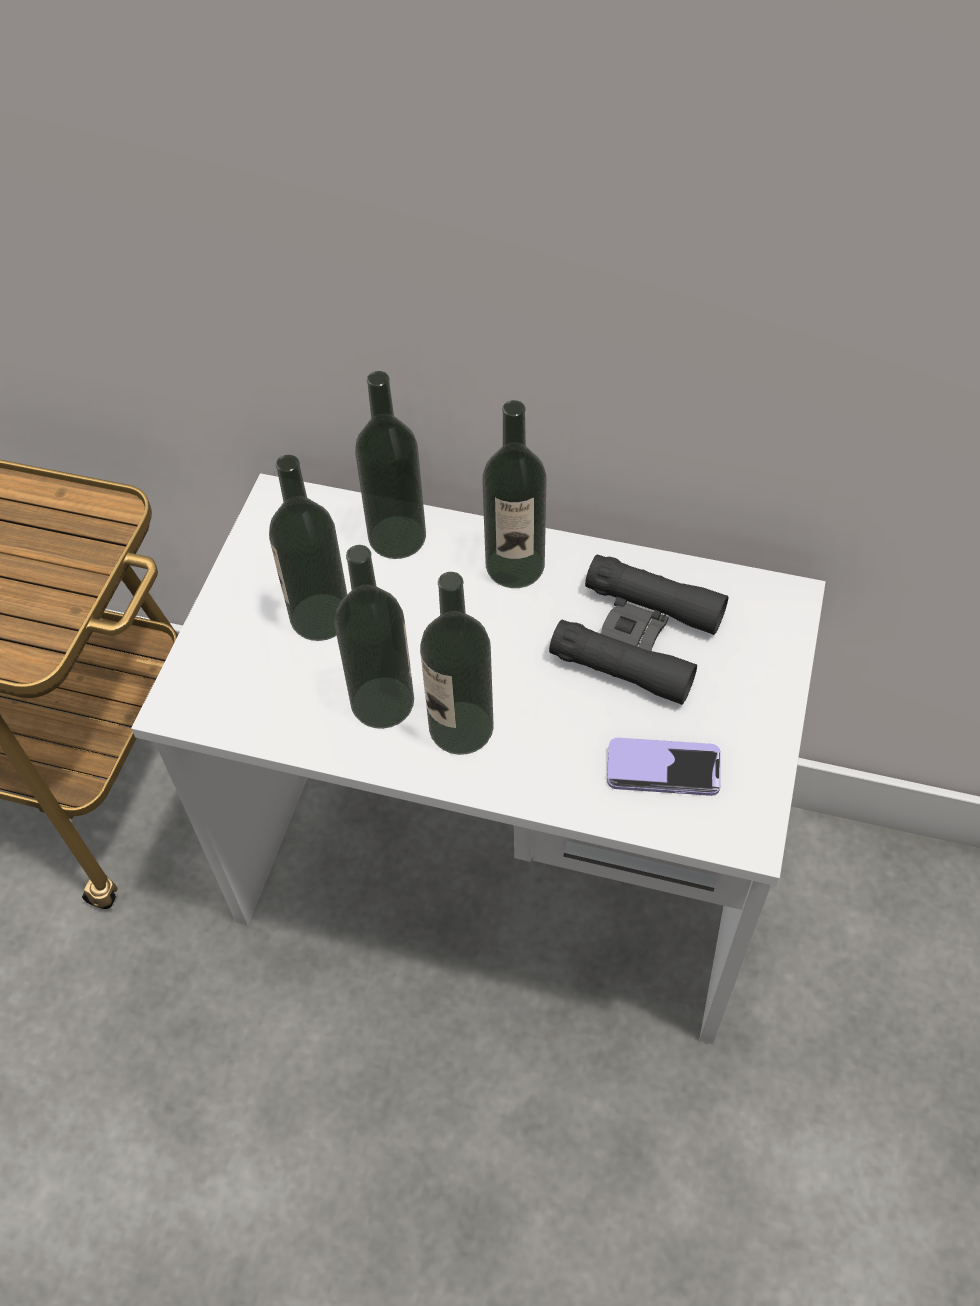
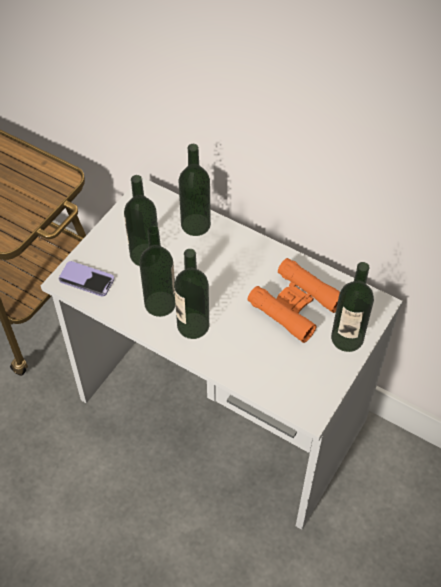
camera: 15 degrees right, 0 degrees up
bottle [482,400,546,588] -> bottle moved to [331,262,374,352]
black binoculars [549,554,729,705] -> orange binoculars [248,258,340,343]
phone [607,738,721,796] -> phone moved to [59,261,114,297]

